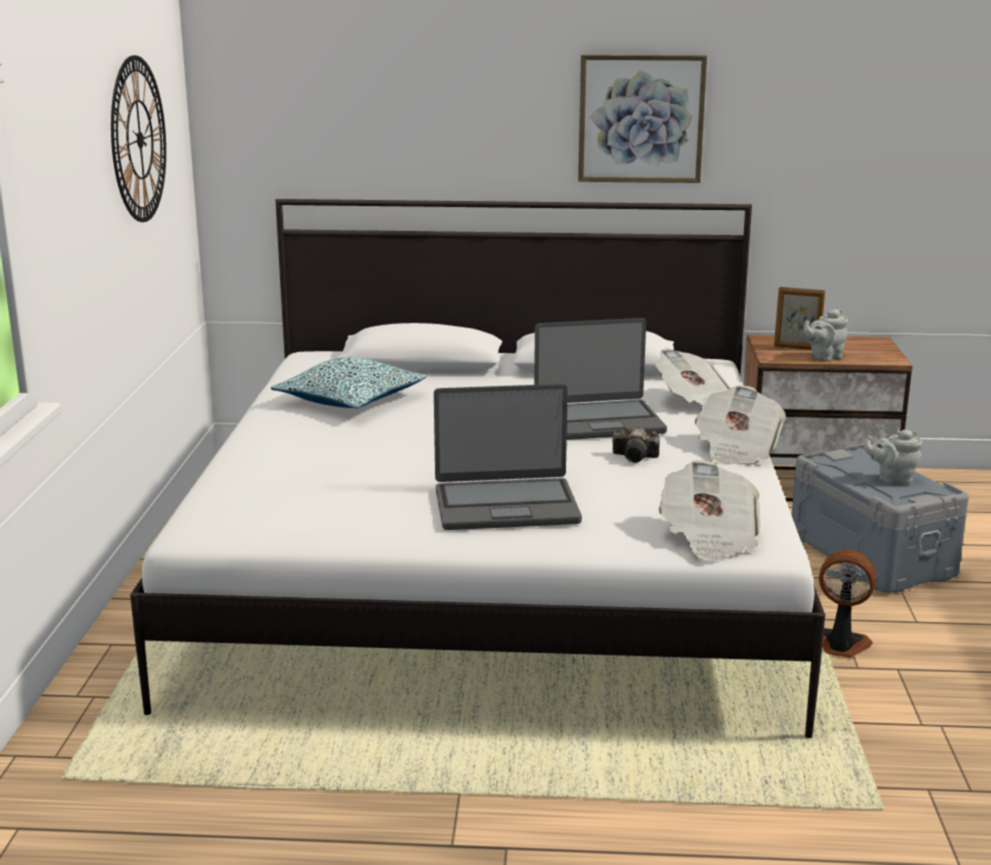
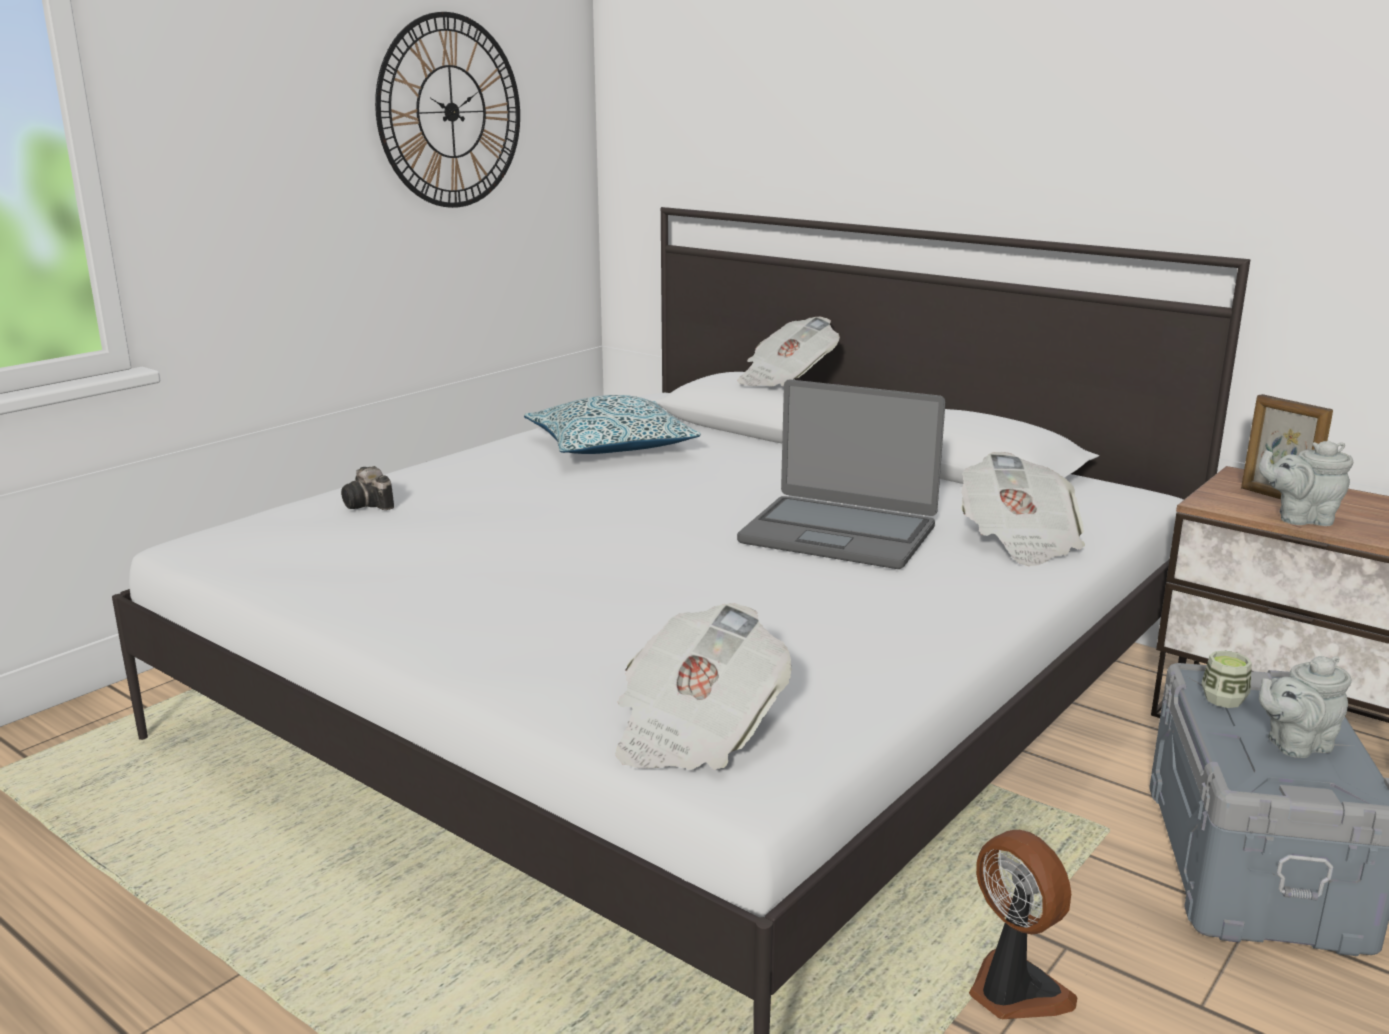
camera: 35 degrees right, 0 degrees up
laptop [434,384,582,530] -> none
picture [578,55,707,183] -> none
camera [612,427,660,463] -> camera moved to [341,466,394,510]
newspaper [694,385,786,465] -> newspaper moved to [737,317,840,387]
grey teapot [863,430,922,485] -> grey teapot turned 60 degrees counterclockwise [1259,656,1352,758]
none -> cup [1202,651,1252,708]

